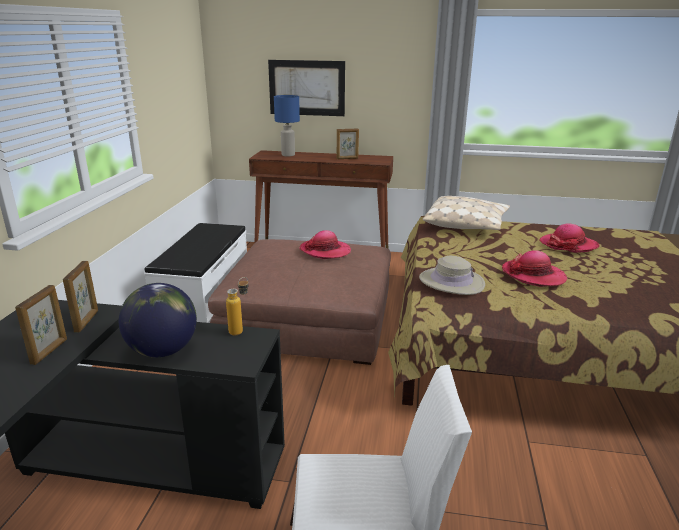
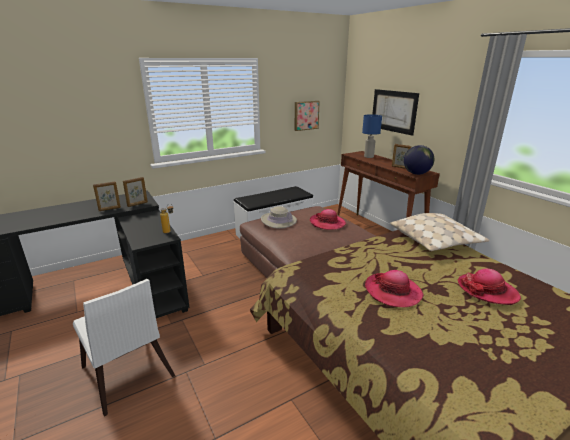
camera: 50 degrees right, 0 degrees up
globe [119,283,197,357] -> globe moved to [404,145,434,175]
beige hat [419,256,485,295] -> beige hat moved to [261,206,297,229]
none -> picture [295,101,320,131]

